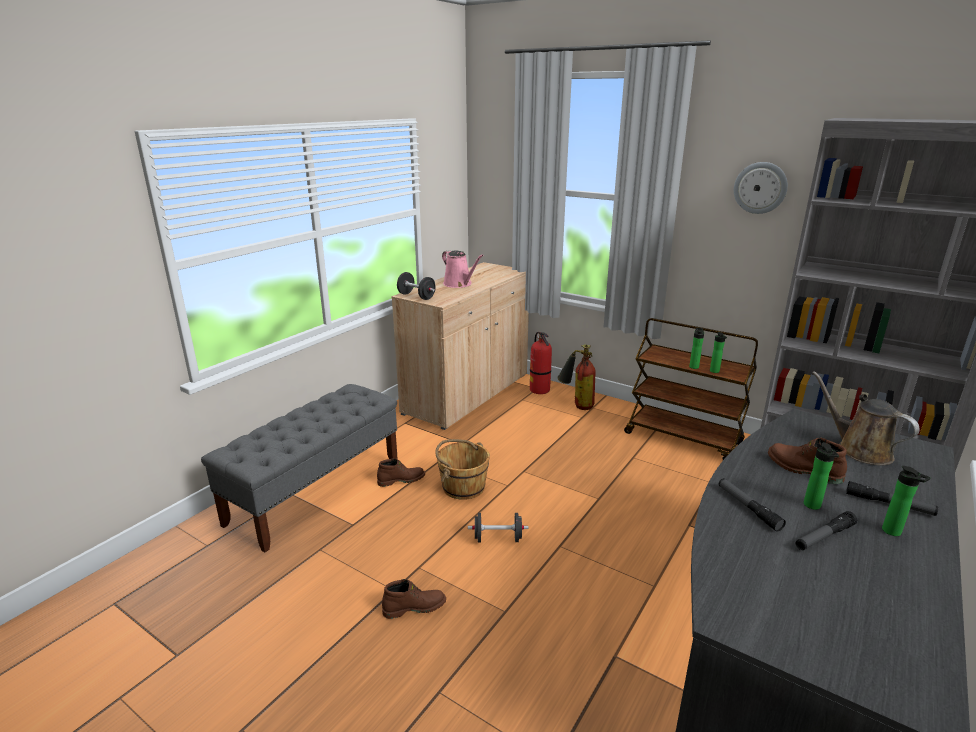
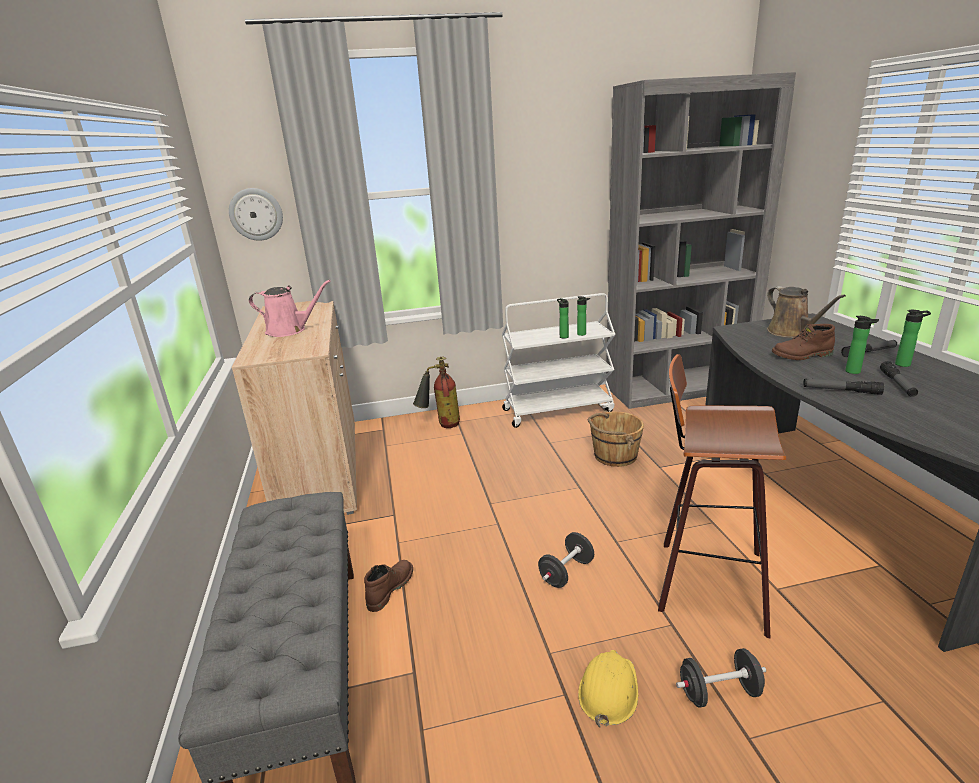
camera: 45 degrees left, 0 degrees up
brown boot [382,579,446,619] -> yellow hard hat [578,650,638,728]
black dumbbell [397,272,436,300] -> black dumbbell moved to [676,648,766,708]
brown bucket [435,439,490,500] -> brown bucket moved to [588,411,644,467]
fire extinguisher [530,332,552,394] -> none
brown cart [624,318,758,460] -> white cart [502,293,615,428]
wall clock [734,162,788,214] -> wall clock moved to [229,188,283,241]
brown watering can [812,371,919,465] -> brown watering can turned 120 degrees counterclockwise [767,286,846,338]
none -> stool [658,354,786,638]

